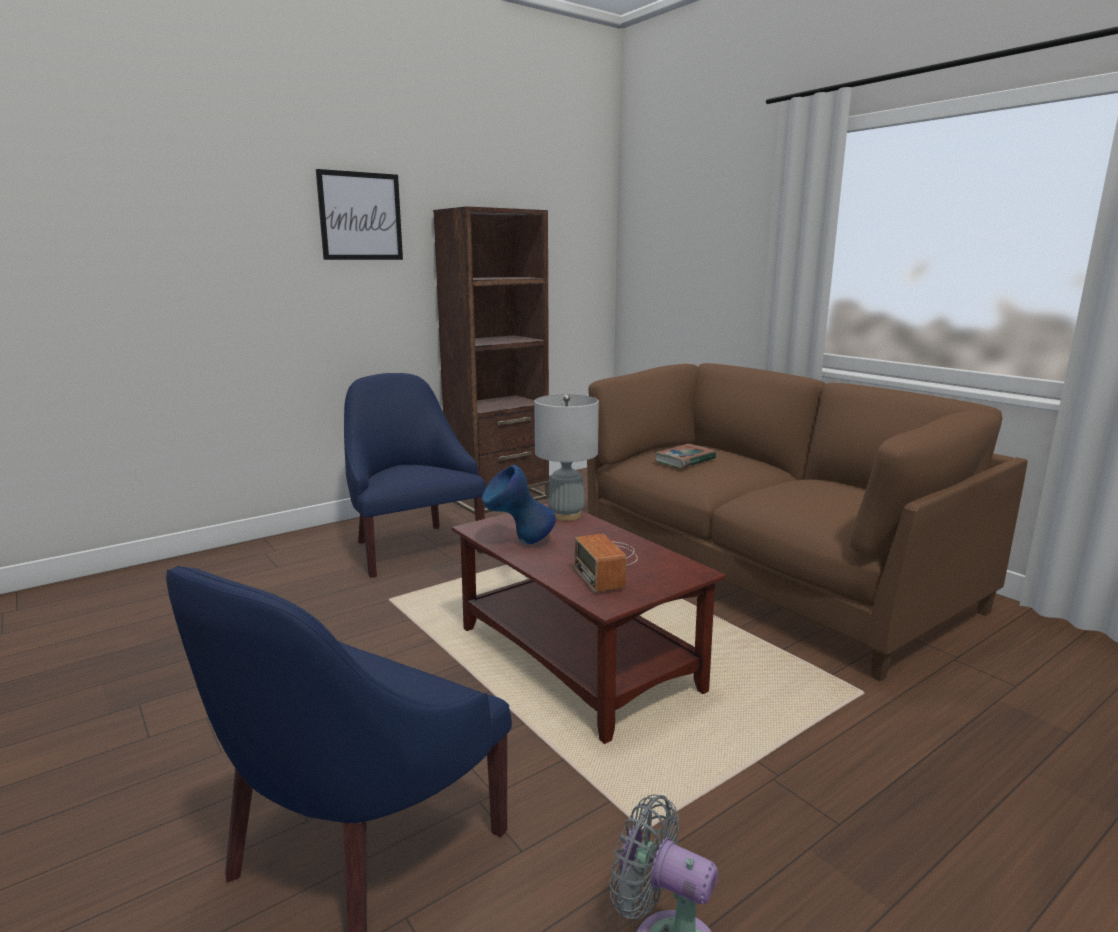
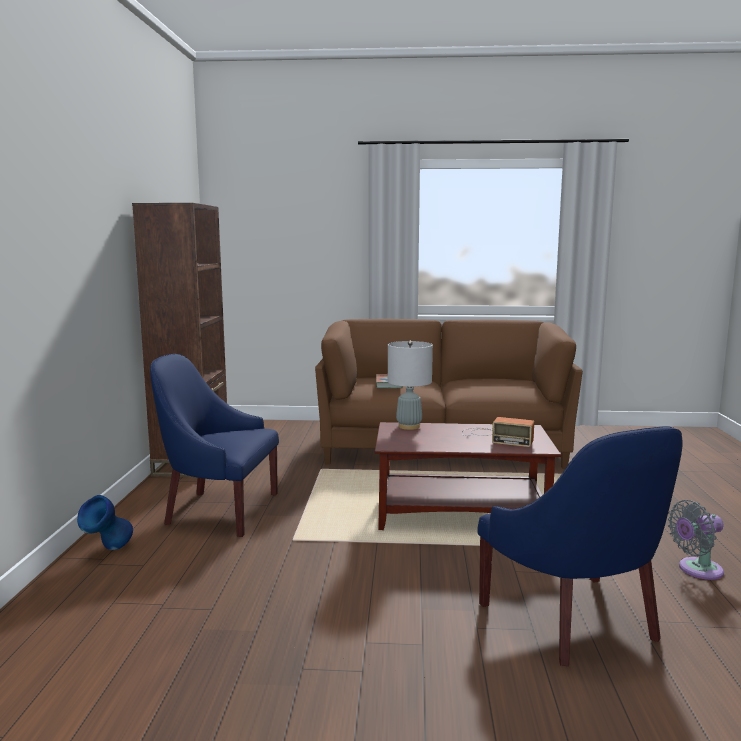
camera: 50 degrees left, 5 degrees down
picture [316,169,403,260] -> none
blue vase [482,465,556,544] -> blue vase moved to [77,495,133,550]

